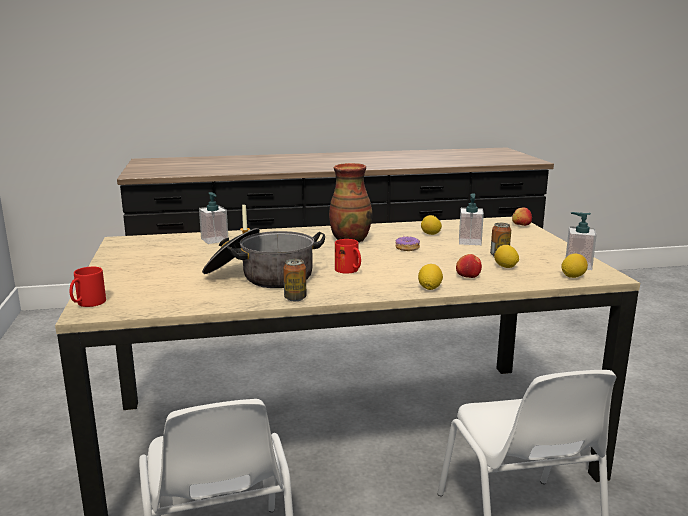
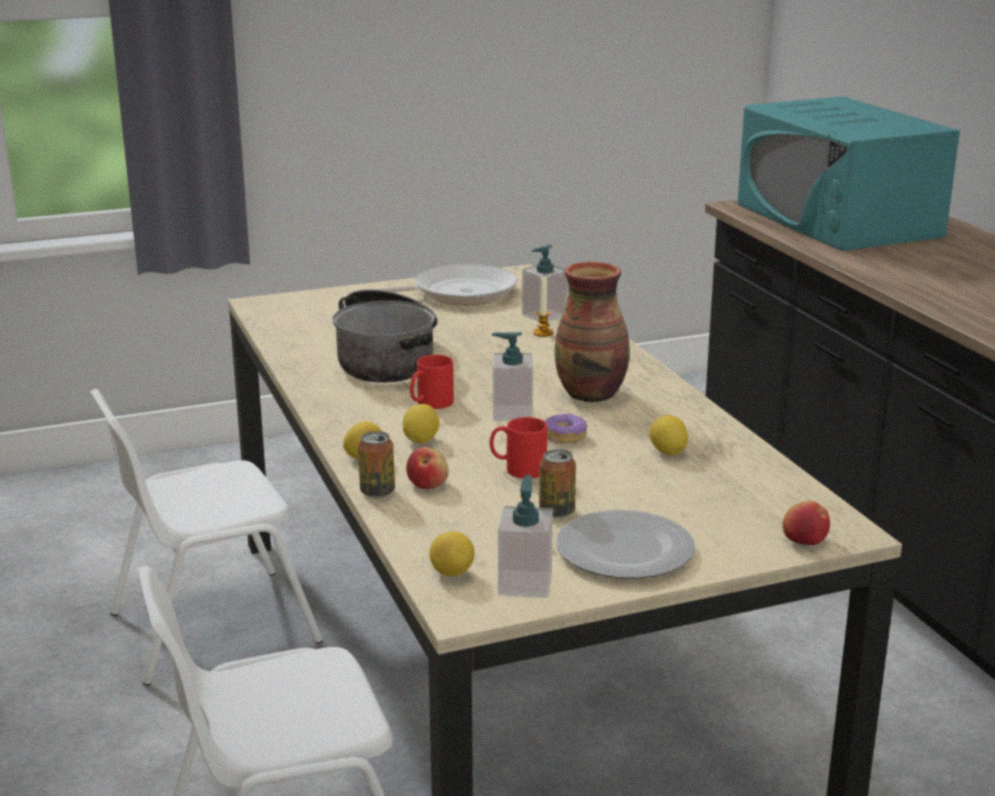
camera: 80 degrees right, 5 degrees up
red mug [70,267,106,307] -> red mug moved to [490,417,547,478]
can [283,259,306,301] -> can moved to [358,431,395,498]
soap dispenser [459,193,484,245] -> soap dispenser moved to [492,332,533,421]
lemon [494,245,519,268] -> lemon moved to [403,404,440,443]
none -> frying pan [371,264,517,305]
none -> plate [556,510,695,579]
none -> turquoise microwave [738,96,960,251]

